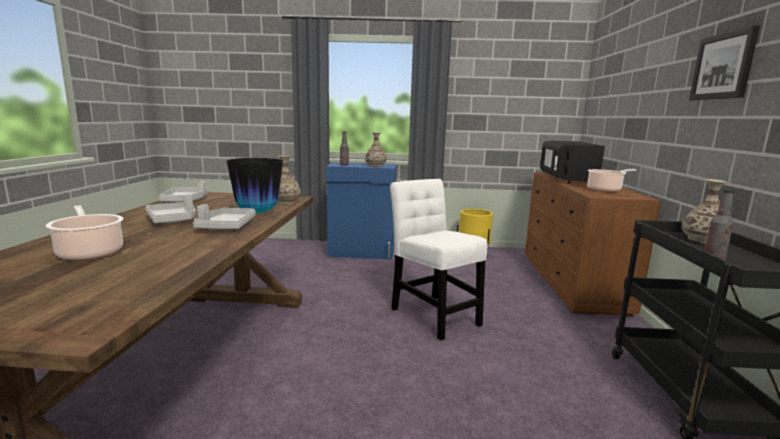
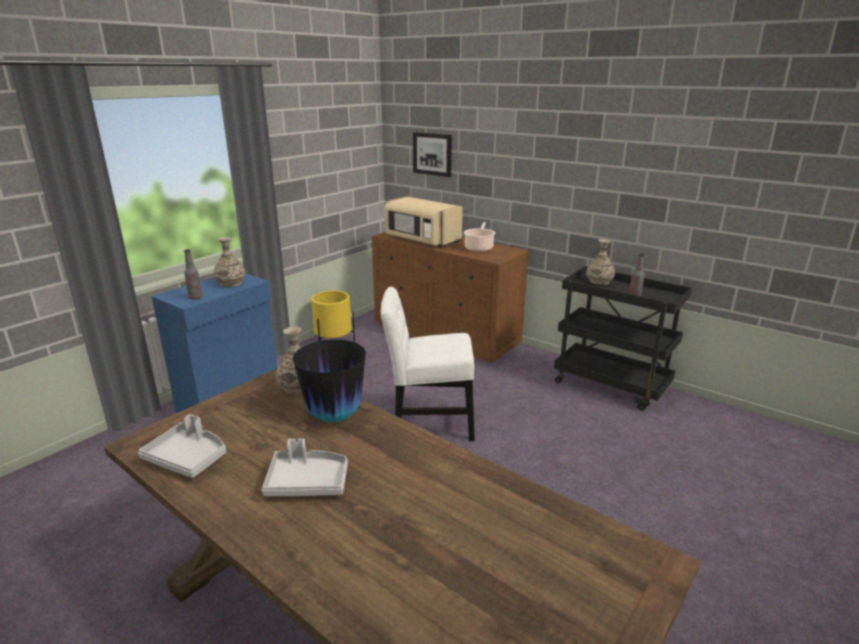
camera: 55 degrees left, 10 degrees up
cooking pot [46,205,123,261] -> none
grey tray [193,204,256,229] -> none
black microwave [540,141,605,183] -> beige microwave [385,197,463,247]
picture [689,25,760,100] -> picture moved to [413,132,452,177]

